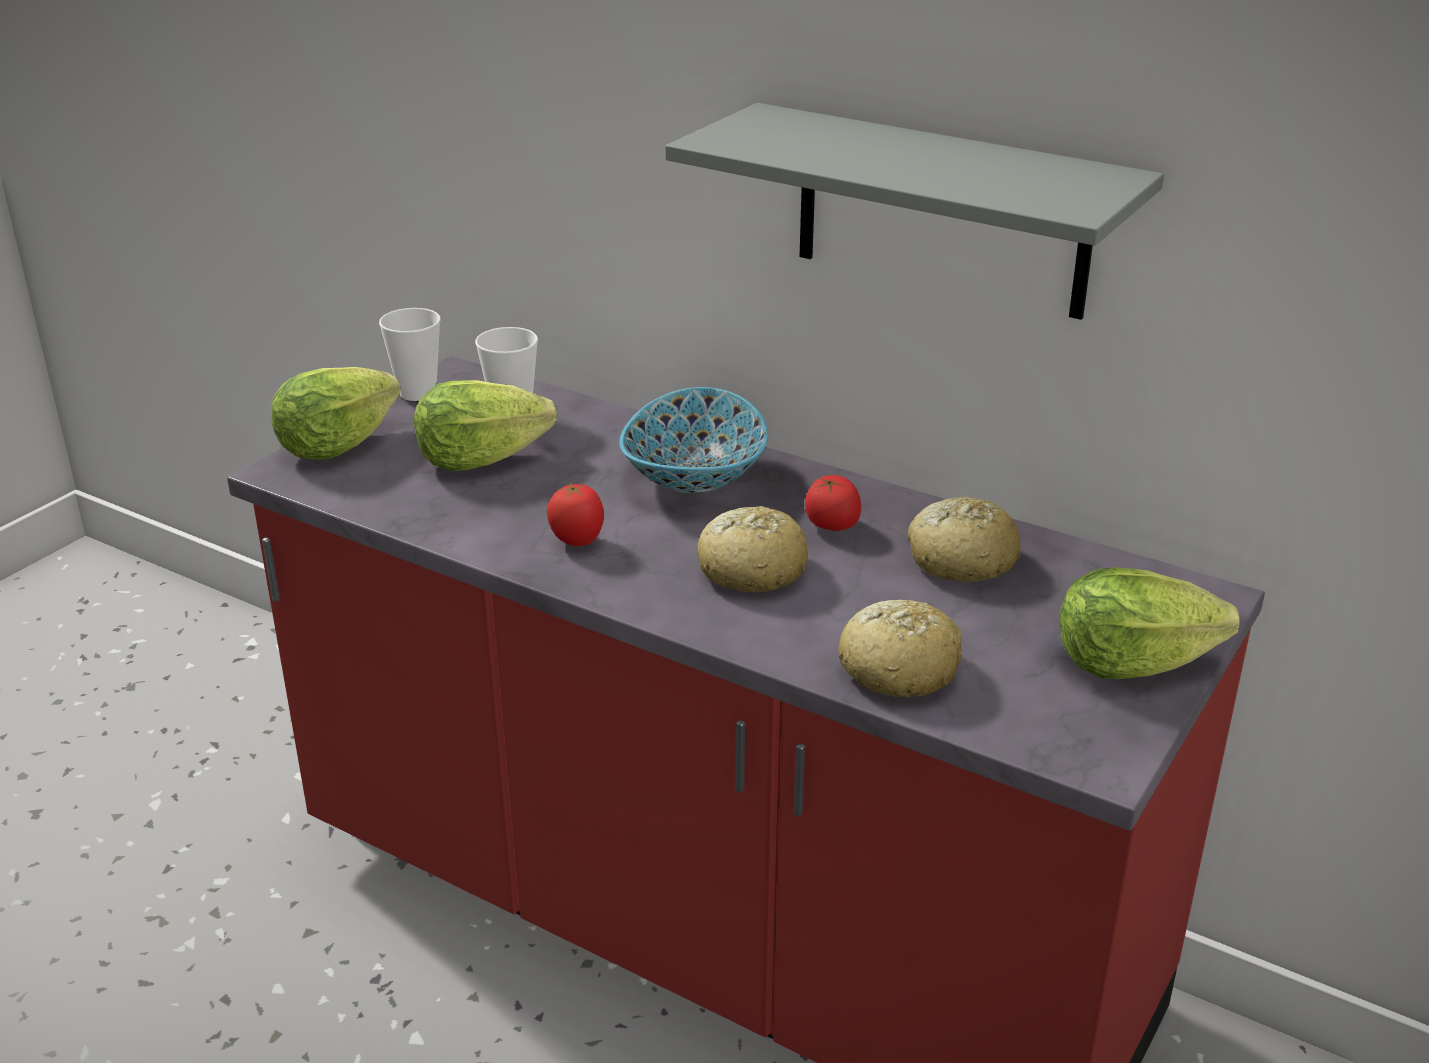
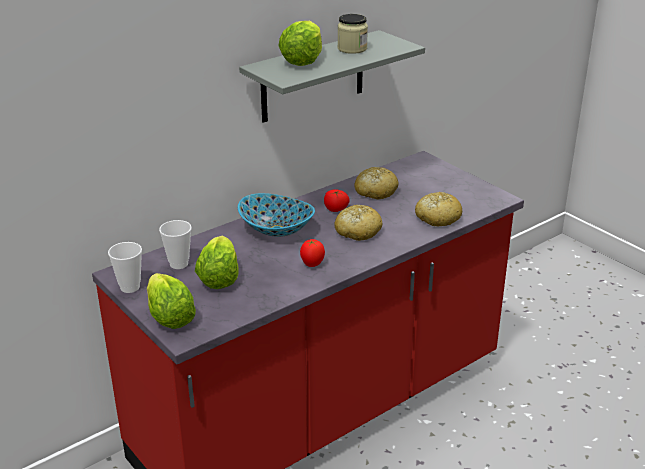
camera: 70 degrees left, 0 degrees up
lettuce [1060,567,1240,679] -> lettuce moved to [278,21,322,66]
none -> jar [338,14,368,54]

